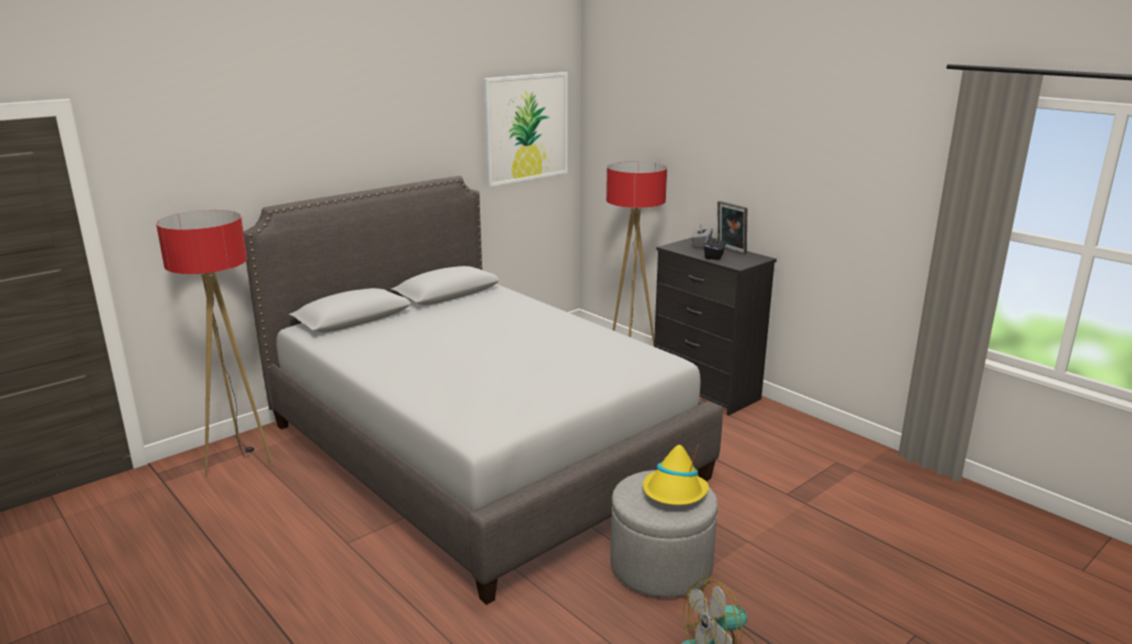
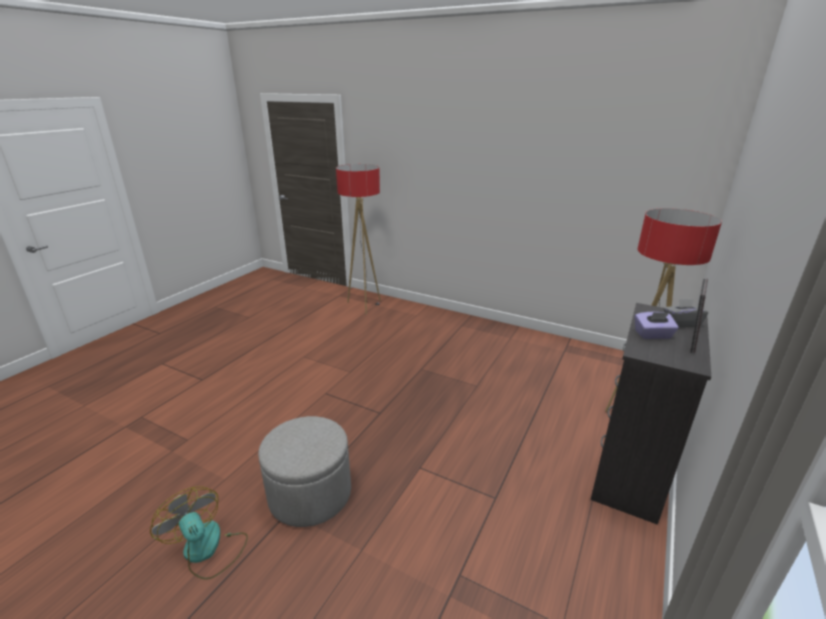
camera: 70 degrees right, 5 degrees up
grey bed [243,176,722,605] -> none
picture [483,72,568,187] -> none
yellow hat [643,444,709,505] -> none
black tissue box [704,233,726,260] -> purple tissue box [635,312,679,339]

